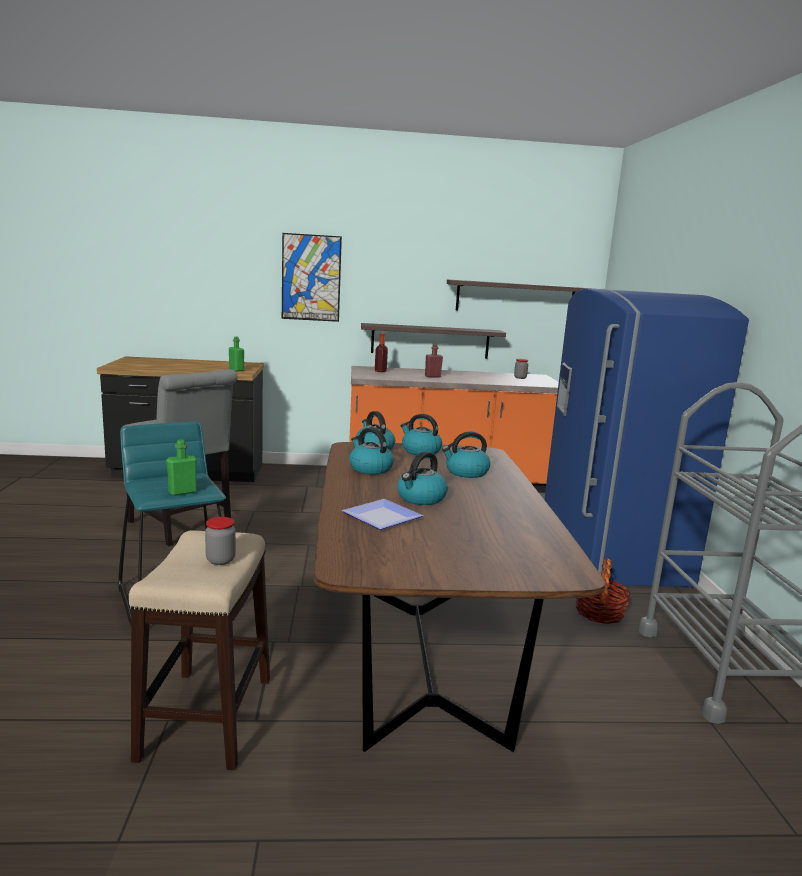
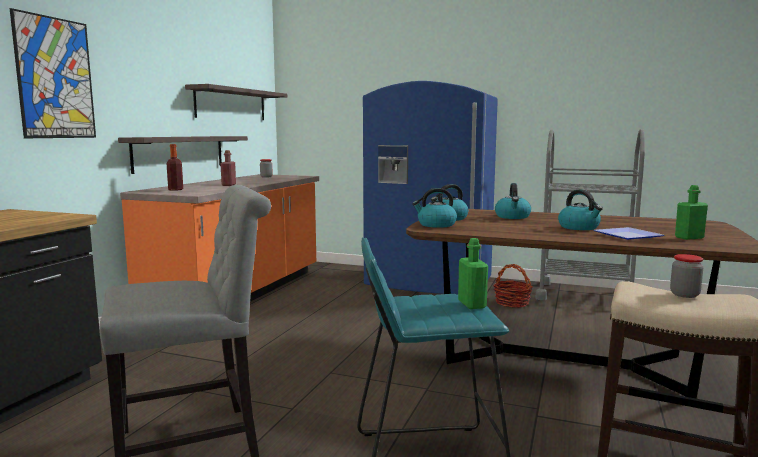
camera: 65 degrees left, 5 degrees down
green bottle [229,337,244,371] -> green bottle moved to [675,185,708,240]
kettle [349,427,394,475] -> none

